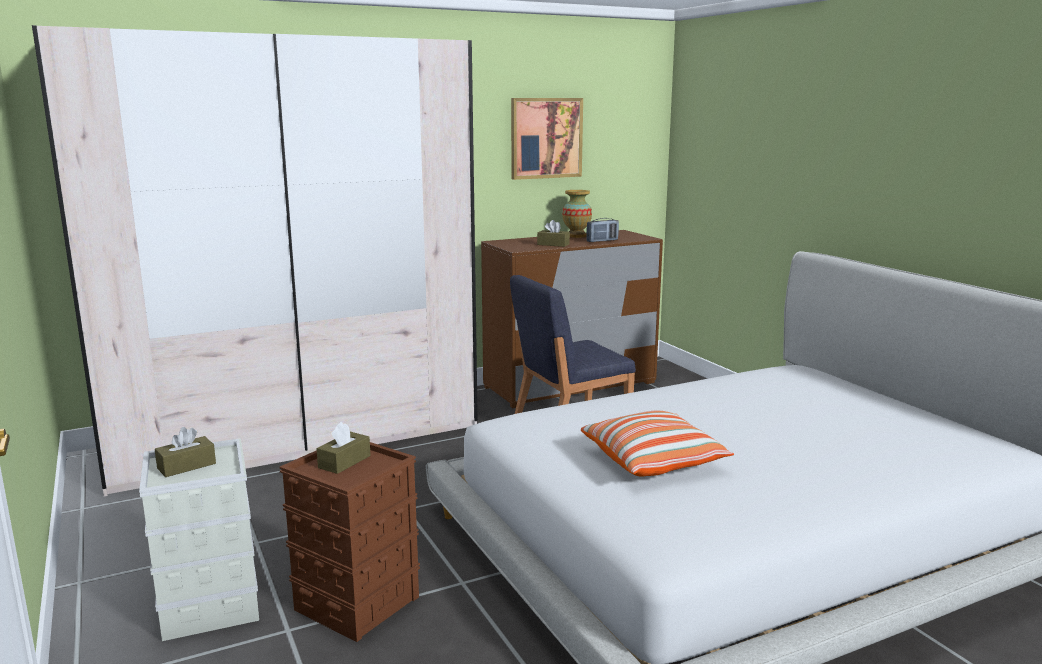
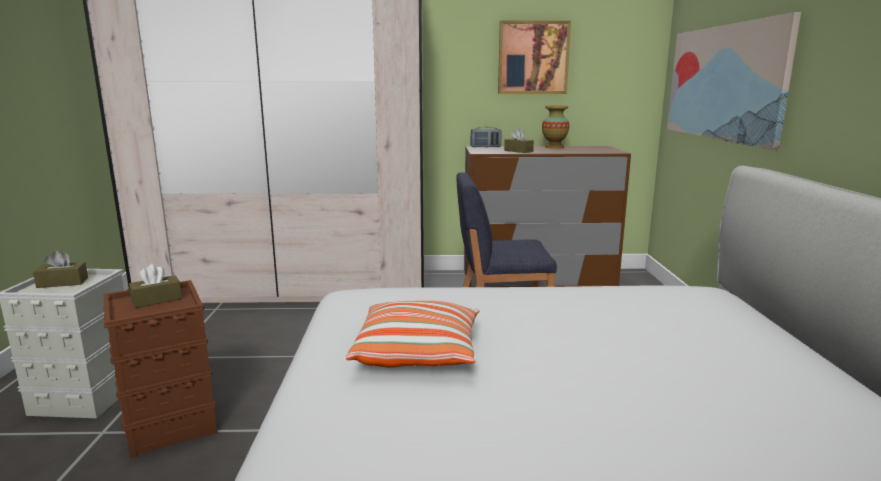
camera: 25 degrees right, 0 degrees up
radio [586,218,619,242] -> radio moved to [470,127,501,147]
none -> picture [667,12,801,151]

